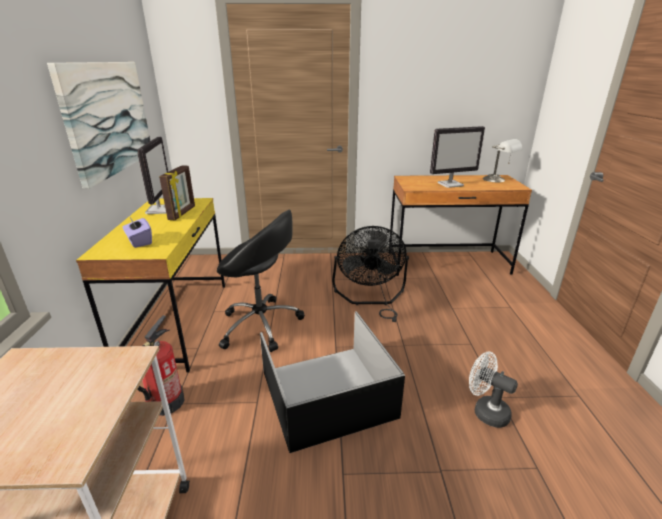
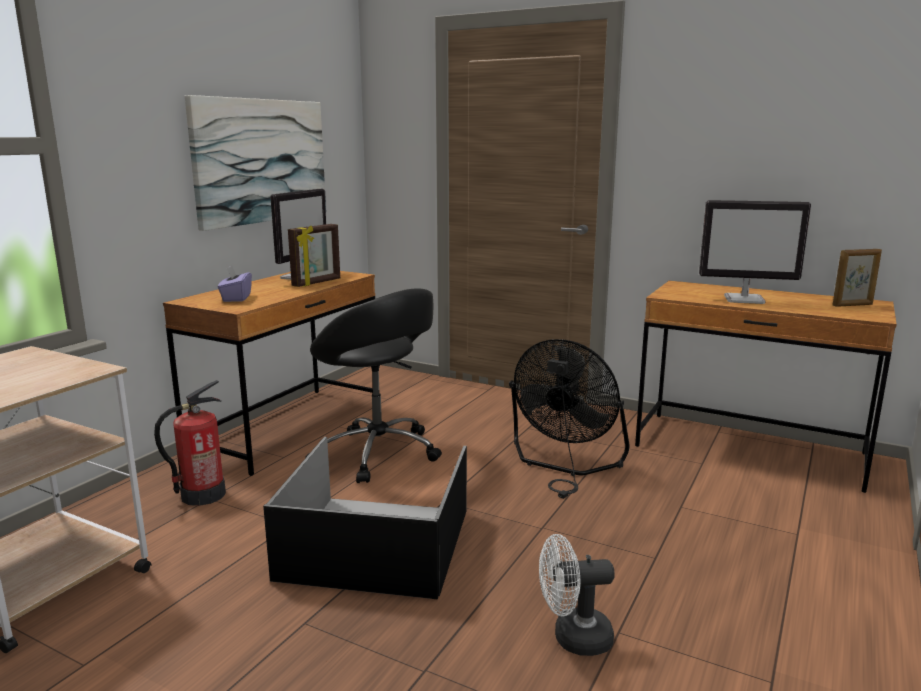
camera: 30 degrees right, 10 degrees down
yellow desk [76,198,225,372] -> brown desk [163,271,375,476]
white fan [469,351,518,428] -> white fan turned 75 degrees counterclockwise [539,534,615,656]
white table lamp [483,139,523,182] -> picture frame [832,249,882,307]

